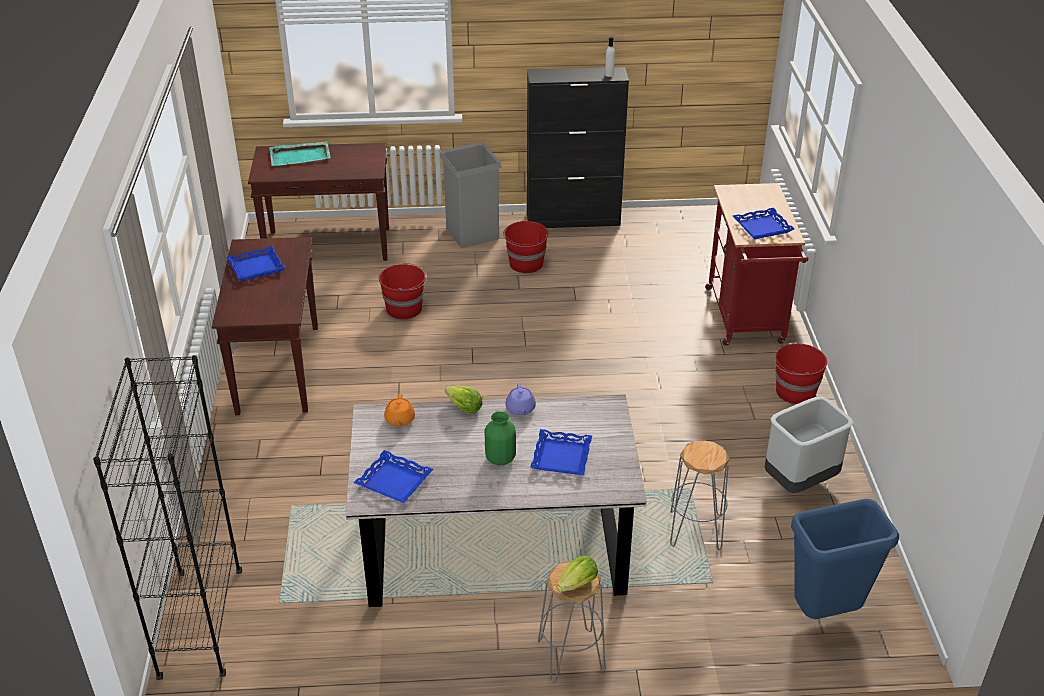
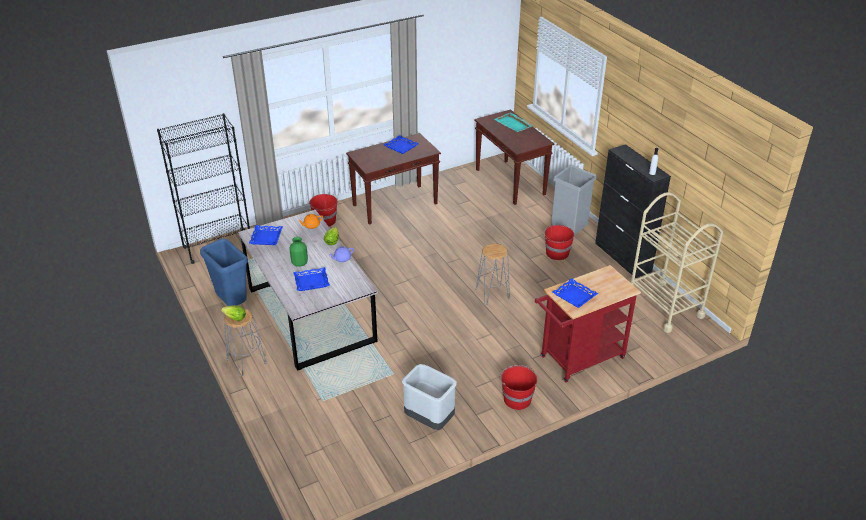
camera: 65 degrees right, 0 degrees up
red bucket [379,263,427,319] -> red bucket moved to [309,194,338,227]
grey stool [670,440,730,550] -> grey stool moved to [476,243,510,305]
blue trash can [791,499,899,619] -> blue trash can moved to [200,239,248,306]
none -> beige cart [631,192,723,333]

